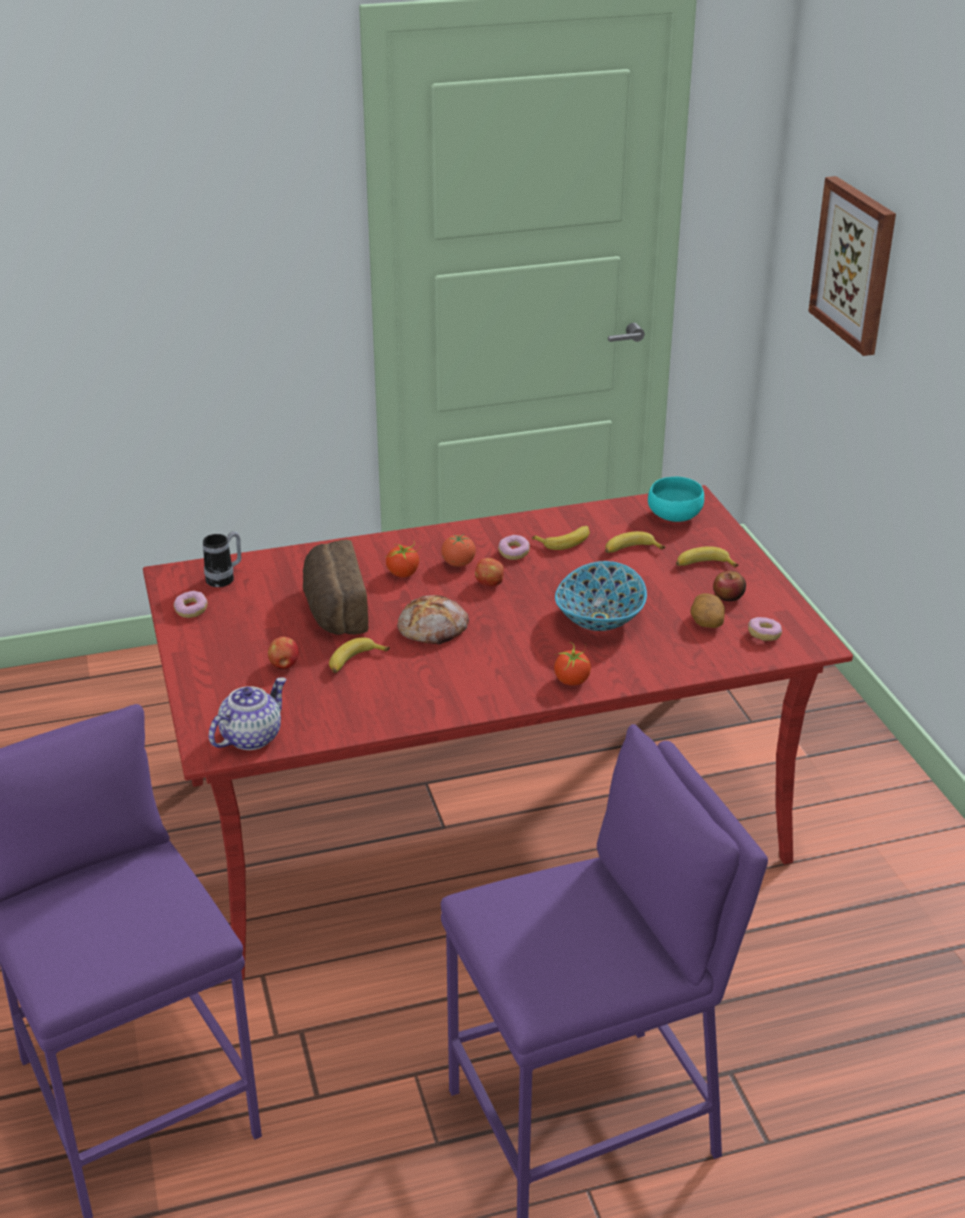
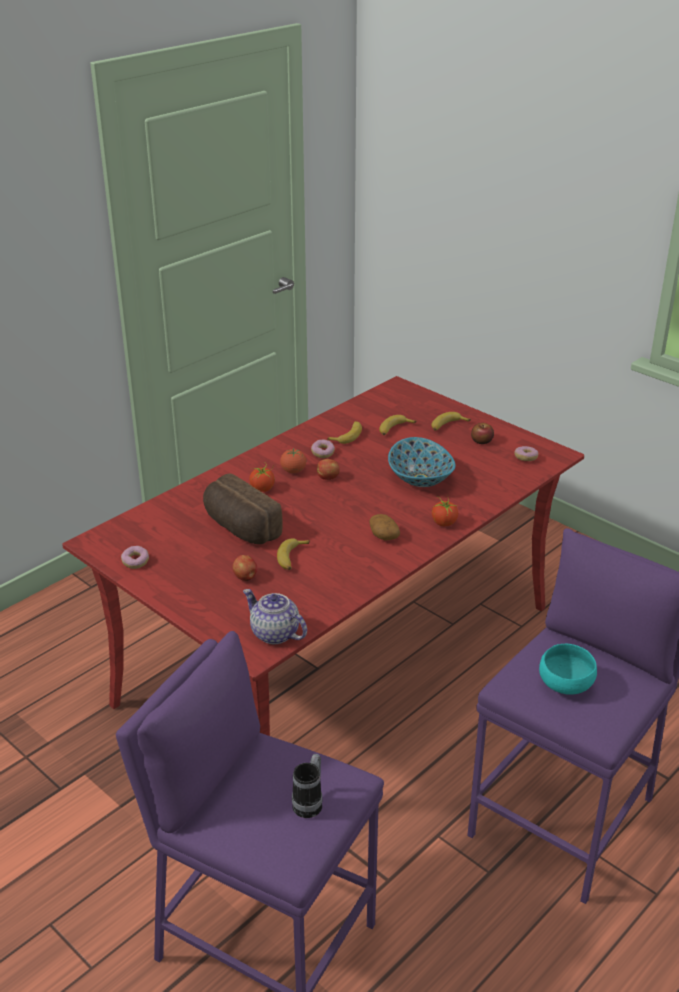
camera: 30 degrees left, 0 degrees up
mug [203,531,241,587] -> mug moved to [292,754,323,818]
teapot [209,677,287,750] -> teapot turned 60 degrees counterclockwise [243,589,307,644]
bread [397,595,469,644] -> none
turquoise bowl [648,476,704,522] -> turquoise bowl moved to [539,644,597,695]
potato [690,593,725,628] -> potato moved to [370,514,400,541]
picture [808,176,896,356] -> none

